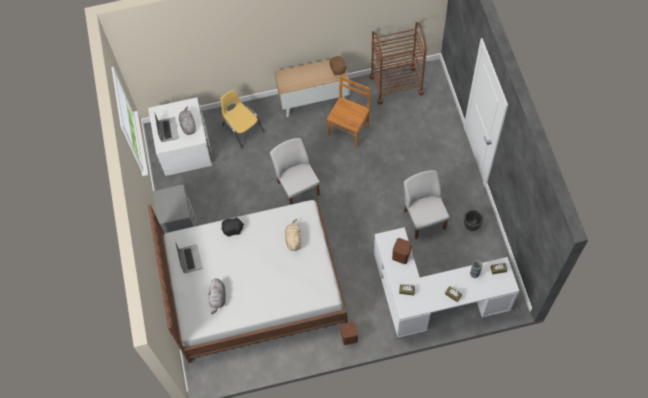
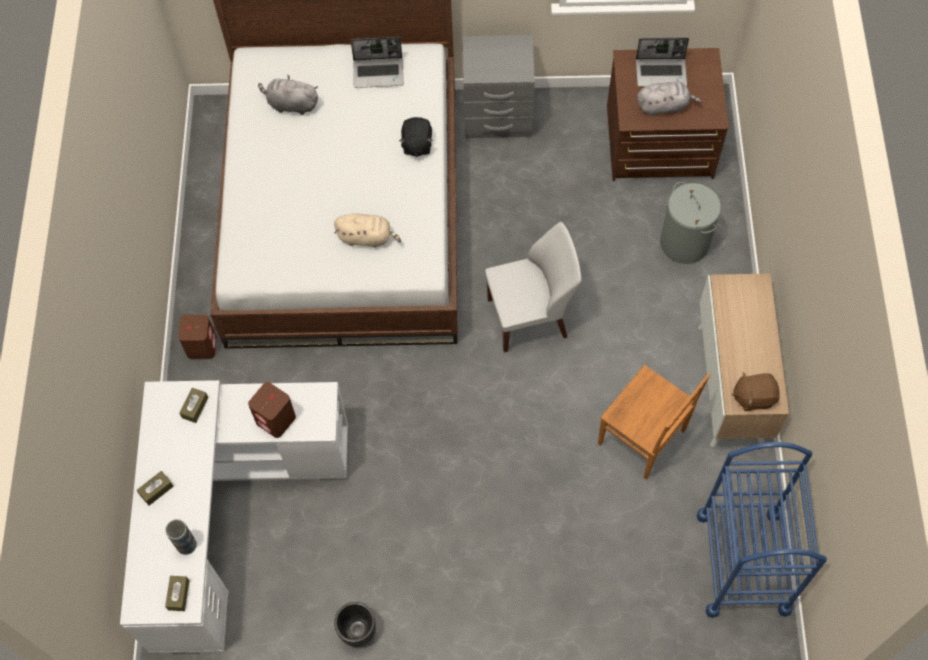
camera: 100 degrees right, 0 degrees up
white dresser [148,97,212,176] -> brown dresser [607,48,729,181]
yellow chair [220,90,264,149] -> grey laundry basket [660,182,721,264]
brown cart [370,22,427,105] -> blue cart [697,442,827,618]
white chair [404,170,449,239] -> none

